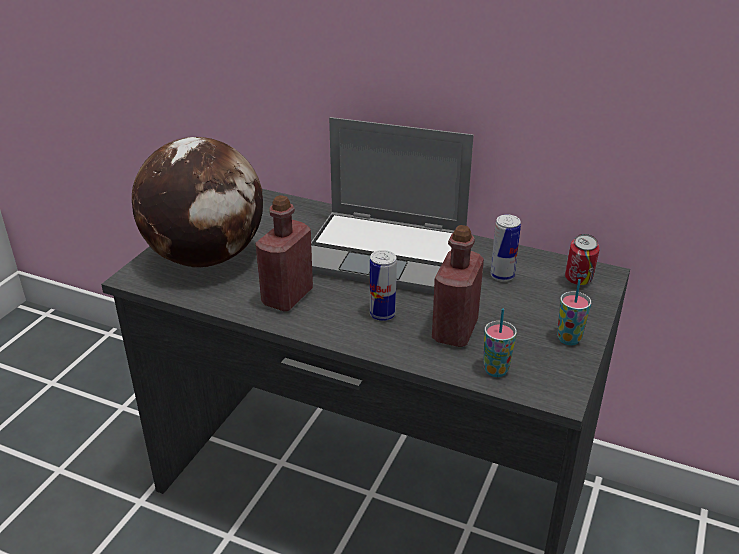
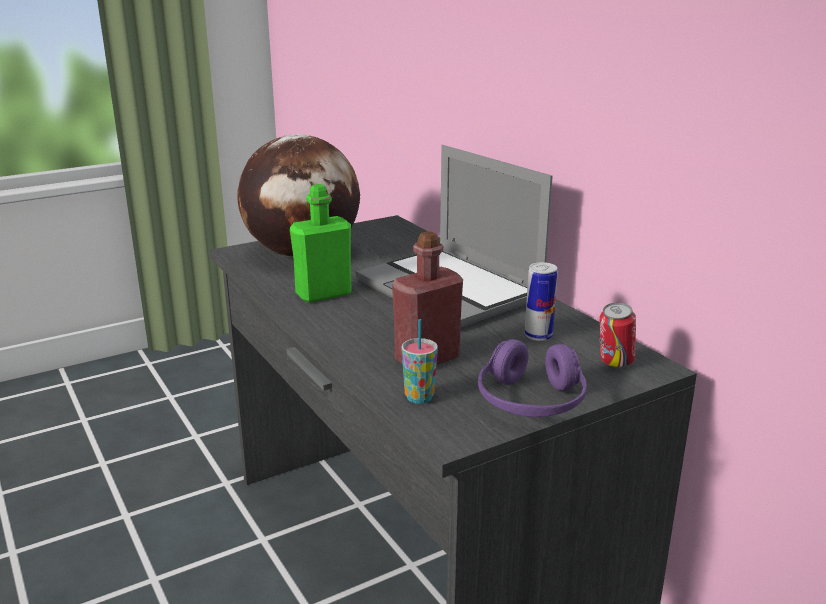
camera: 35 degrees right, 10 degrees down
red bottle [255,195,313,312] -> green bottle [290,184,352,303]
can [370,250,397,321] -> none
cup [557,279,591,345] -> purple headphones [478,339,587,417]

